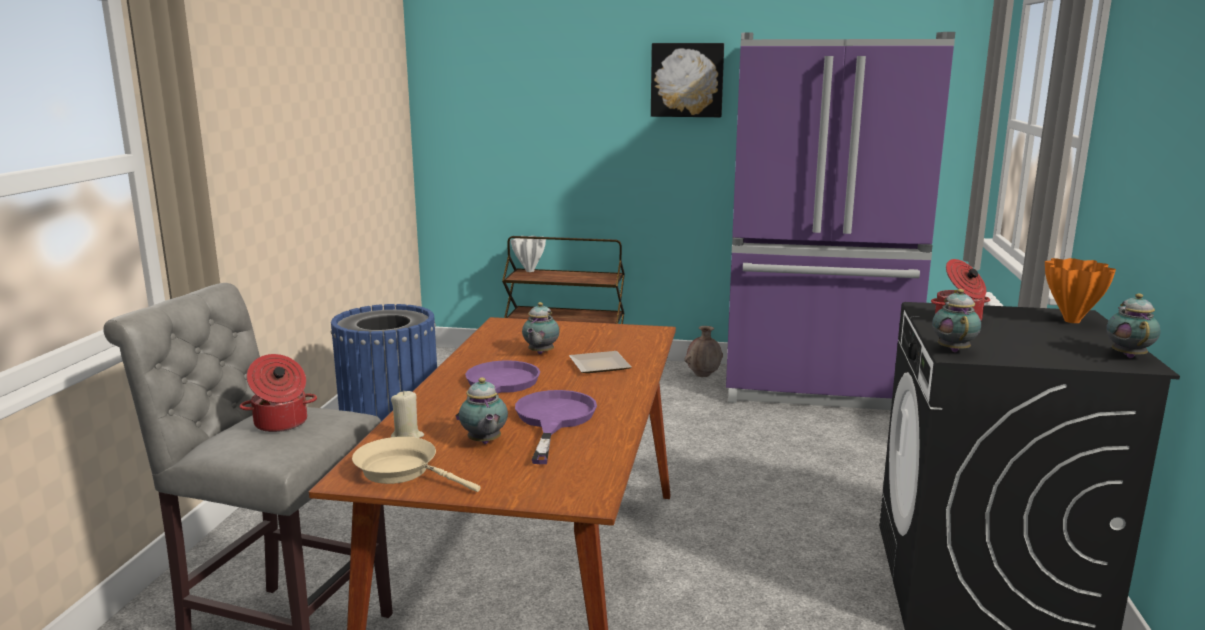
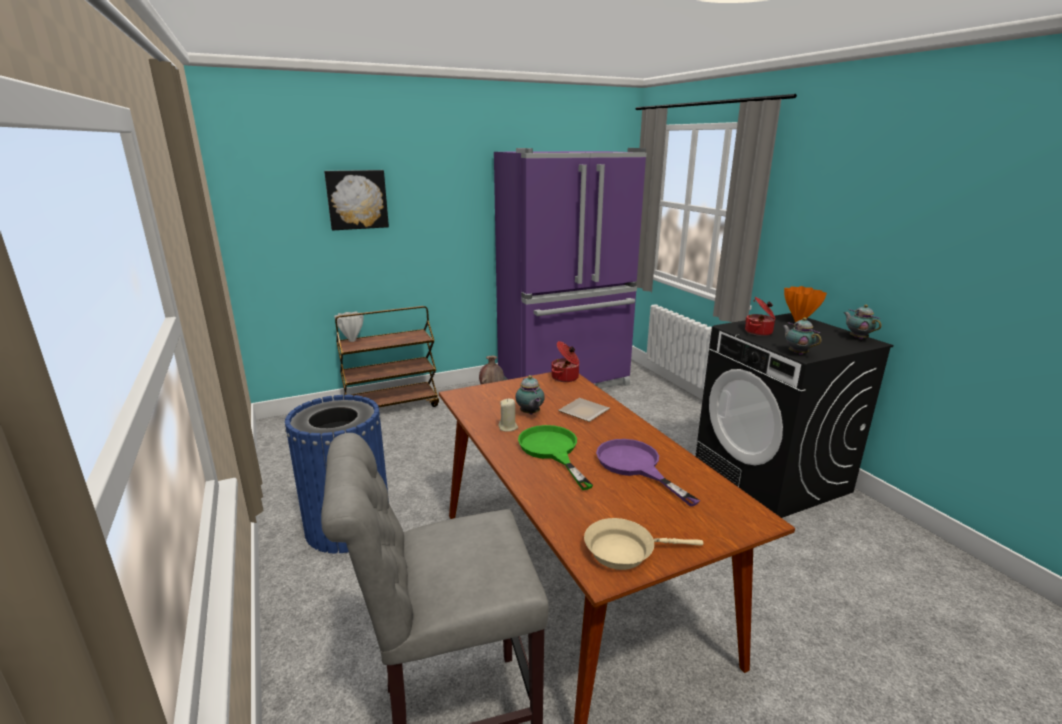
camera: 35 degrees left, 5 degrees up
cooking pot [240,354,317,432] -> cooking pot moved to [551,341,579,382]
beige candle [391,390,424,438] -> beige candle moved to [499,399,518,432]
purple frying pan [456,360,540,420] -> green frying pan [518,425,593,490]
teapot [459,377,508,444] -> none
picture [651,43,724,117] -> picture moved to [324,170,389,230]

